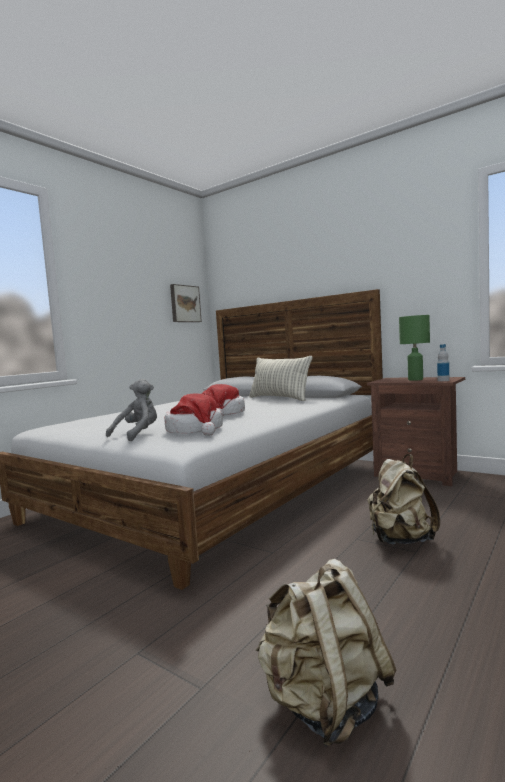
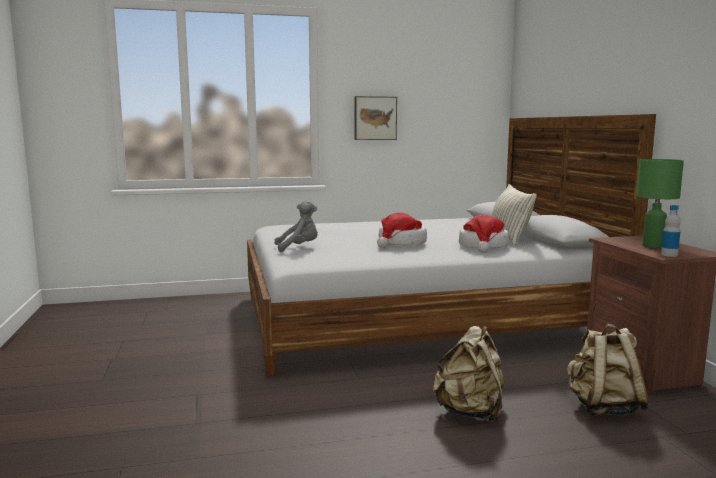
camera: 40 degrees right, 5 degrees up
hat [164,394,223,436] -> hat moved to [459,215,509,253]
picture [170,284,202,322] -> picture moved to [355,96,397,140]
beige backpack [256,559,396,747] -> beige backpack moved to [567,324,650,416]

